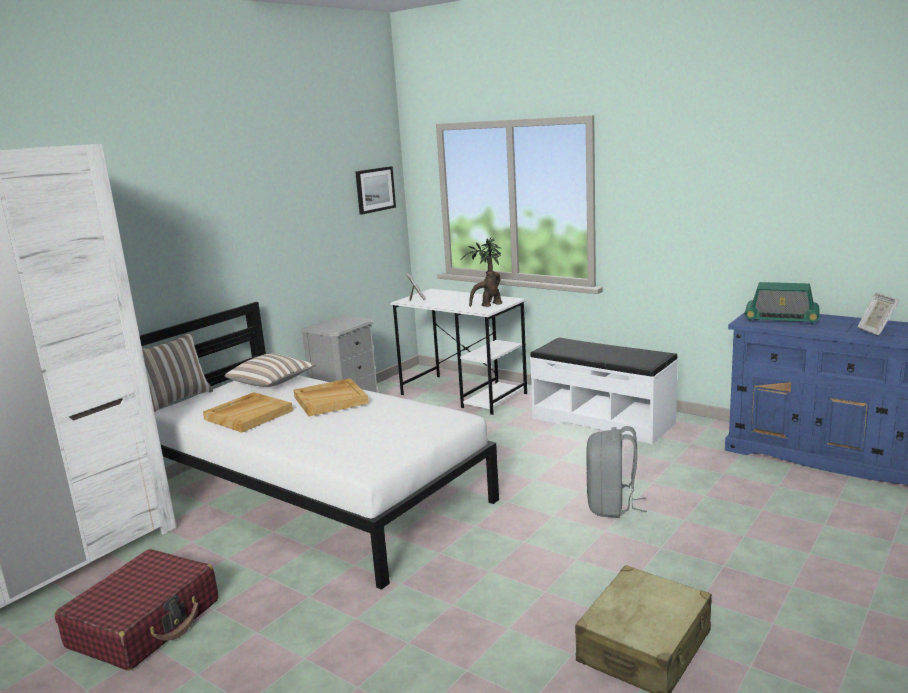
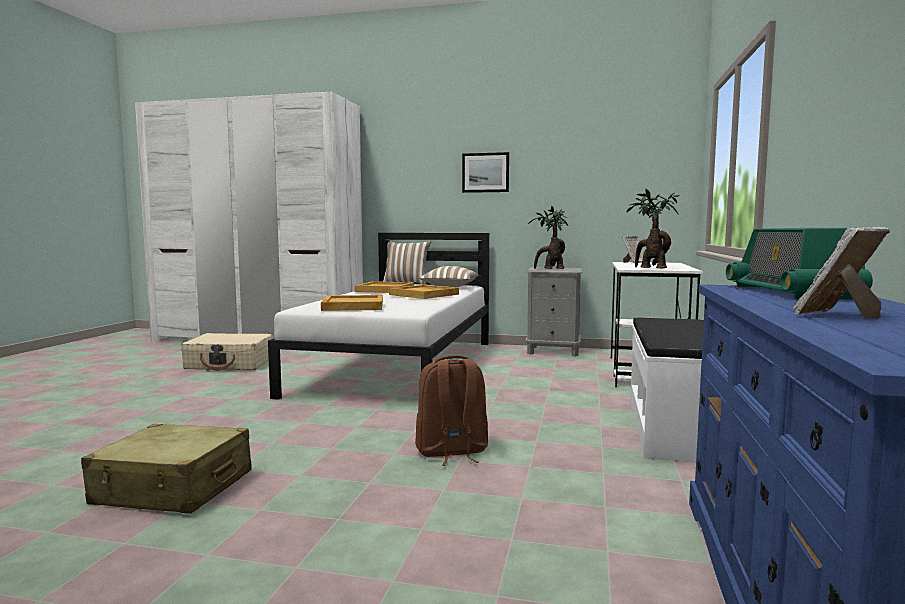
camera: 65 degrees right, 10 degrees down
red suitcase [55,549,218,671] -> beige suitcase [181,333,273,371]
picture [355,166,396,214] -> picture moved to [462,152,509,193]
grey backpack [586,426,647,518] -> brown backpack [415,355,488,466]
none -> beige tray [321,295,383,311]
none -> potted plant [528,206,568,269]

